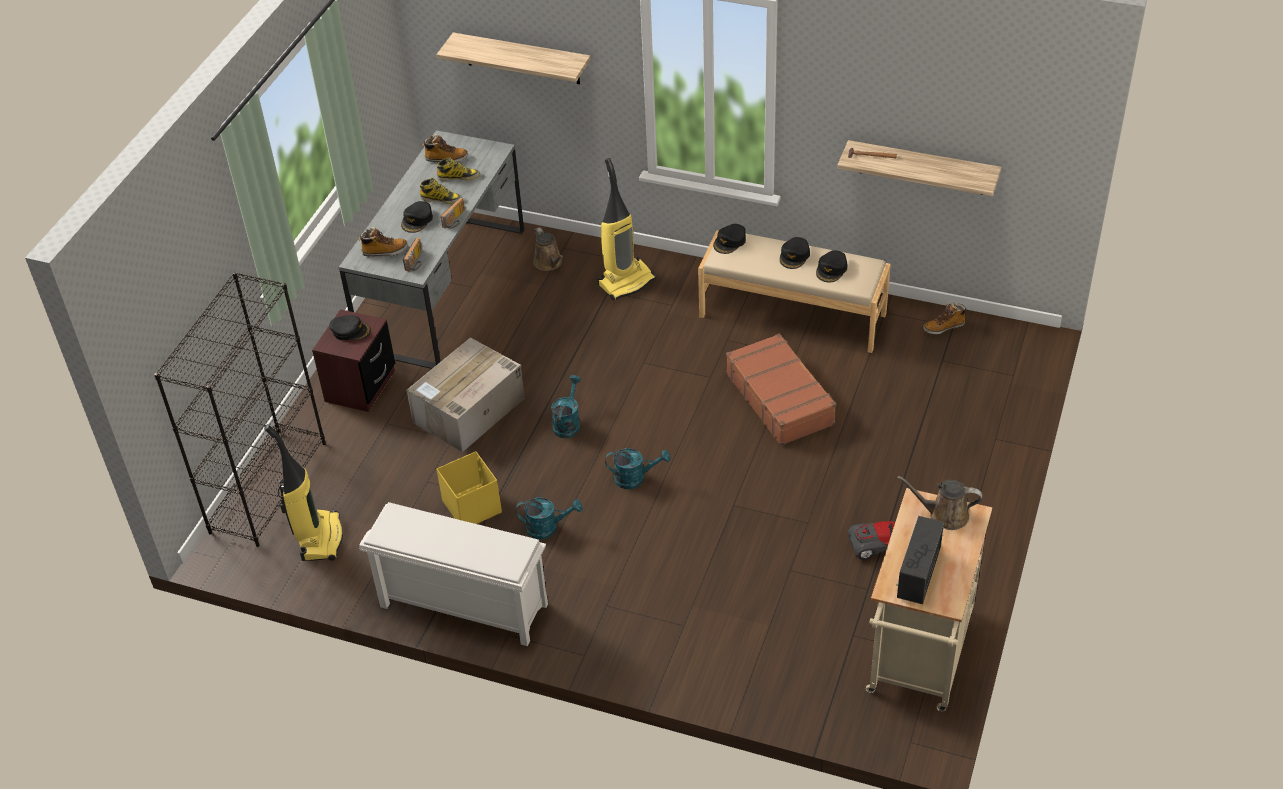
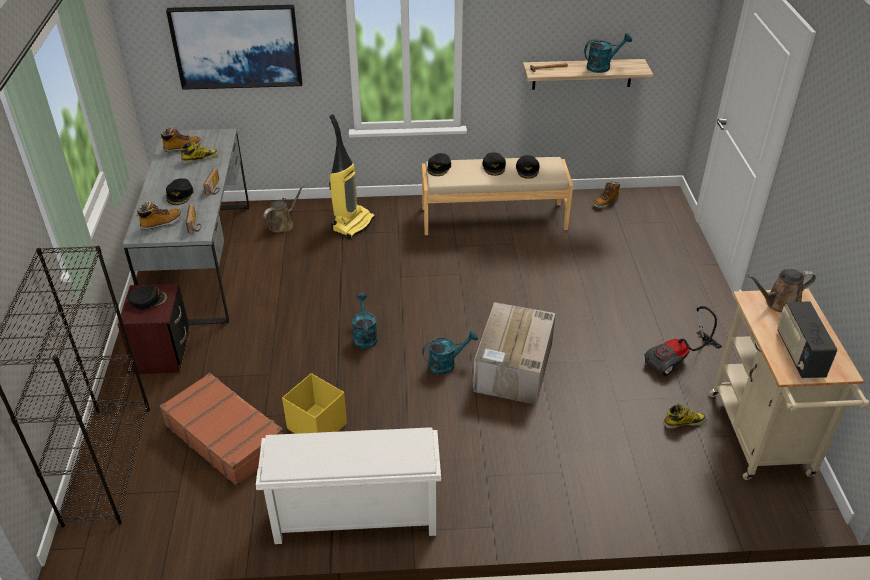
camera: 25 degrees left, 5 degrees down
vacuum cleaner [264,424,343,561] -> none
cardboard box [406,337,525,452] -> cardboard box moved to [473,302,556,405]
boot [420,178,462,204] -> boot moved to [663,404,707,429]
shelf [437,33,591,84] -> picture [166,5,302,90]
turquoise watering can [516,497,583,539] -> turquoise watering can moved to [584,33,632,73]
brown watering can [534,227,563,271] -> brown watering can turned 90 degrees counterclockwise [263,185,304,233]
brown suitcase [726,333,836,446] -> brown suitcase moved to [160,373,283,486]

